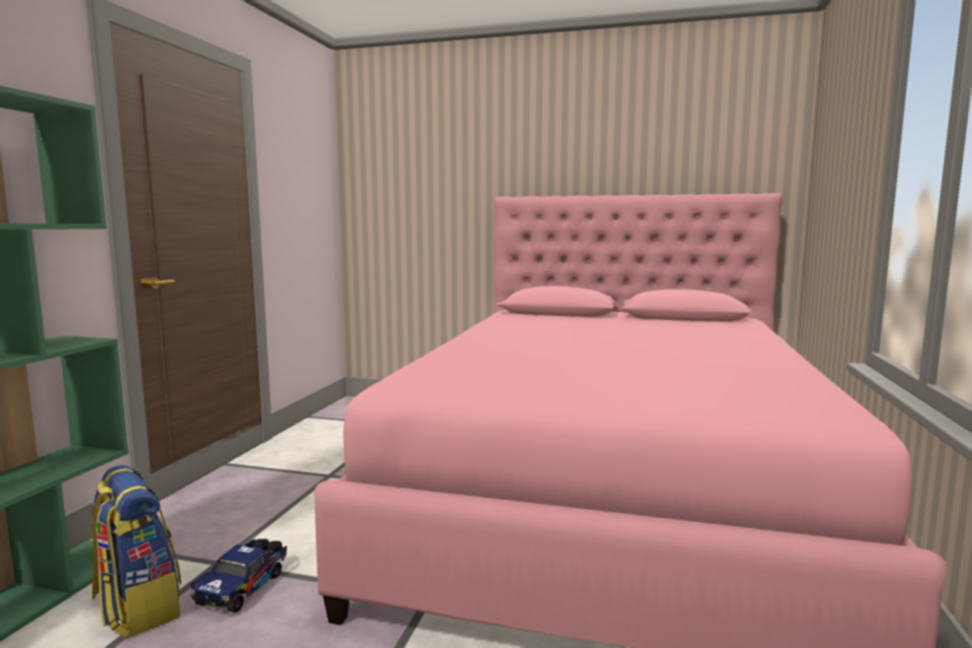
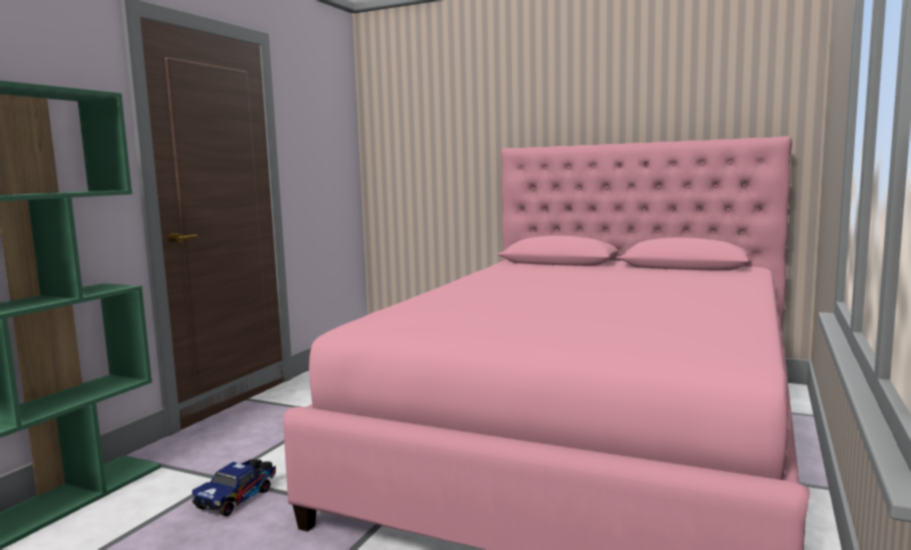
camera: 10 degrees right, 0 degrees up
backpack [92,465,181,638] -> none

